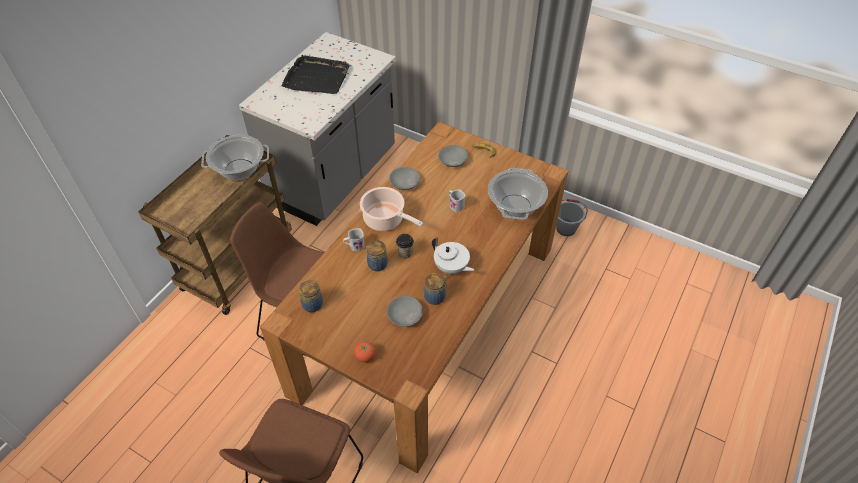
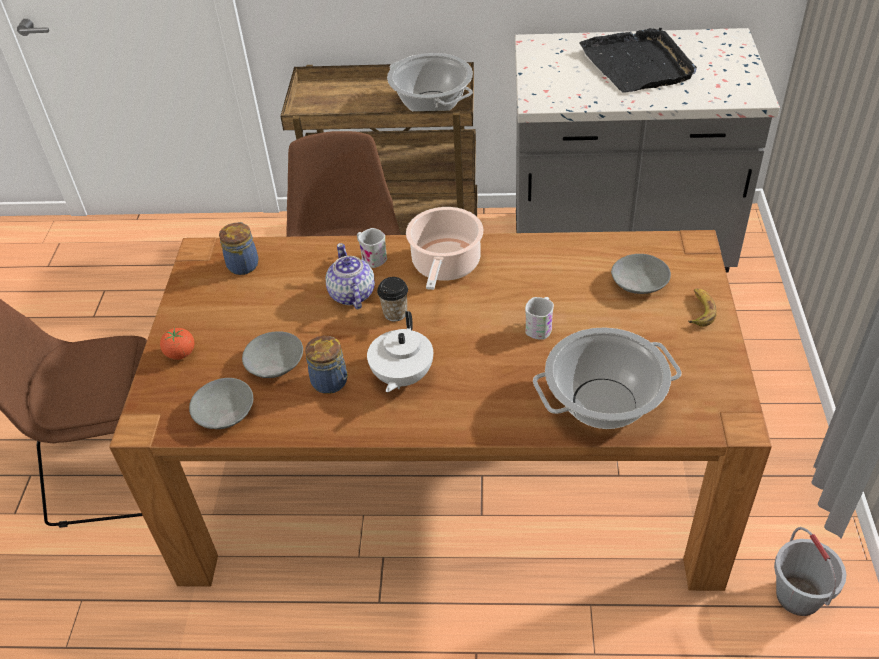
camera: 65 degrees right, 5 degrees down
jar [366,240,388,271] -> teapot [326,243,375,309]
grey bowl [389,167,420,190] -> grey bowl moved to [189,378,253,429]

